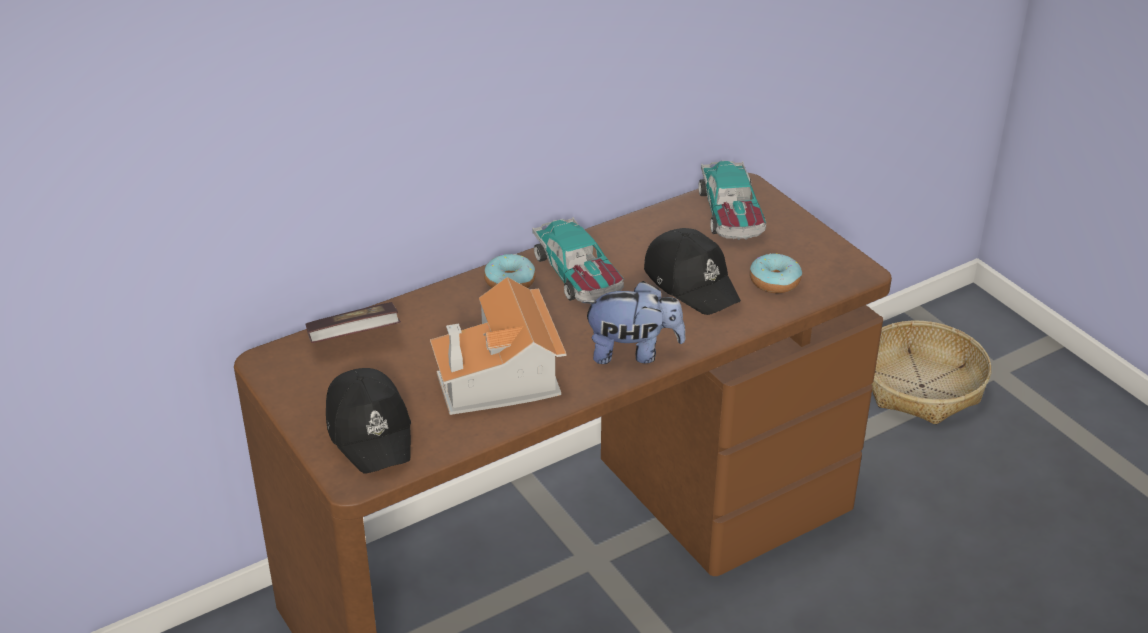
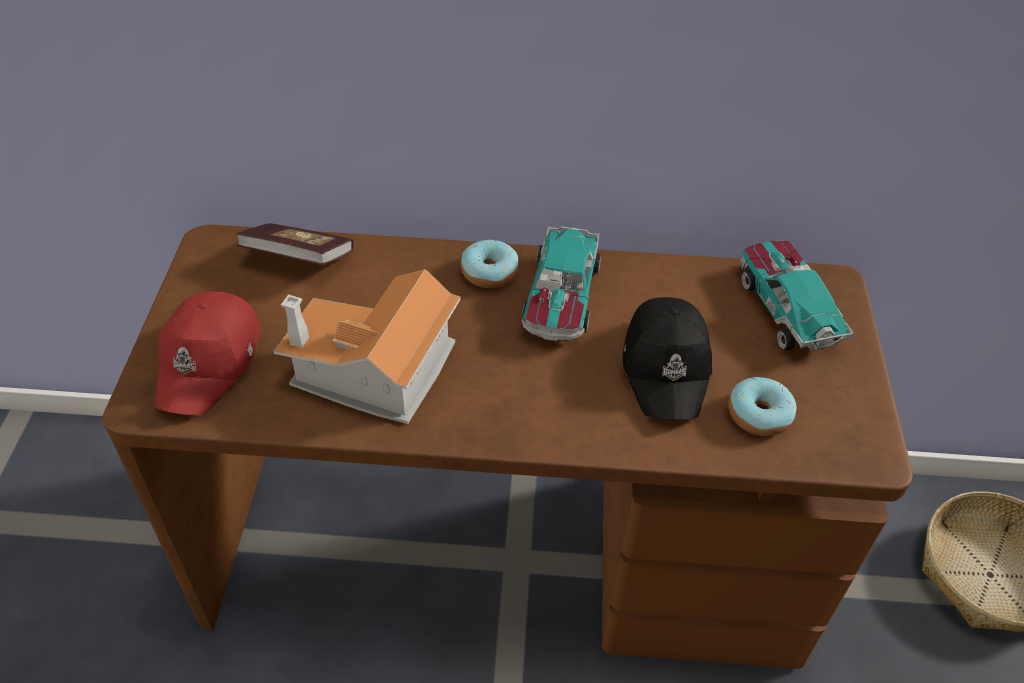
camera: 35 degrees right, 10 degrees up
black cap [326,368,411,474] -> red cap [155,291,261,415]
plush toy [582,281,686,364] -> none
toy car [698,161,766,240] -> toy car turned 135 degrees clockwise [740,241,855,351]

